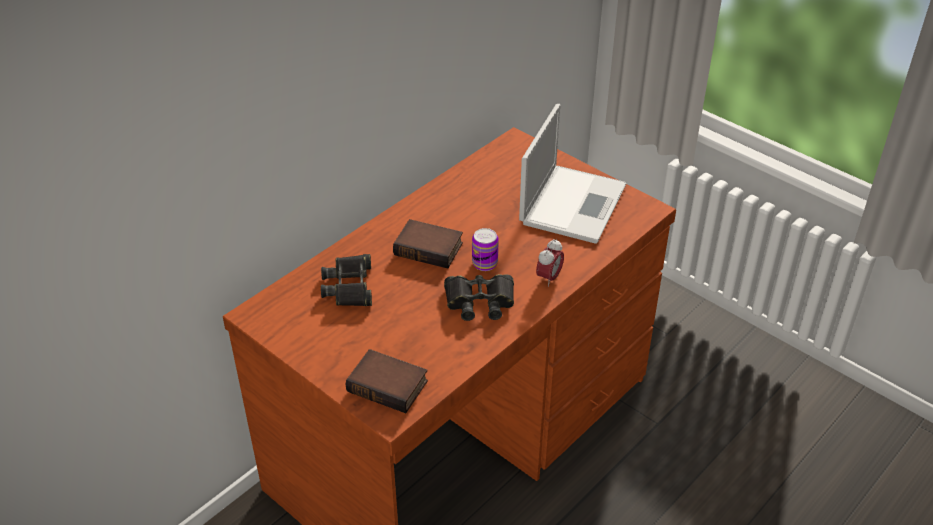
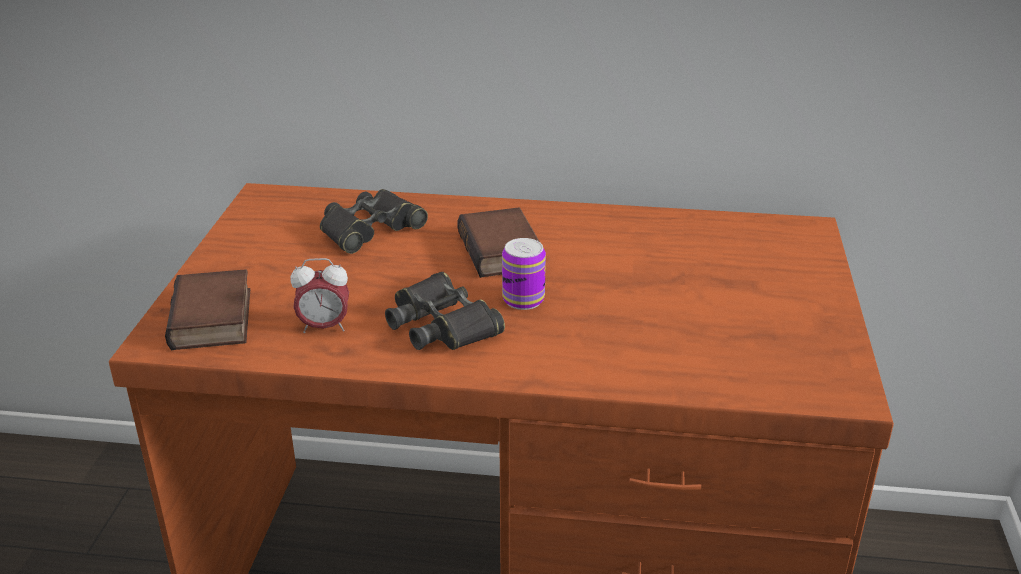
camera: 55 degrees right, 10 degrees down
laptop [519,104,627,244] -> none
alarm clock [536,239,564,287] -> alarm clock moved to [290,258,349,333]

